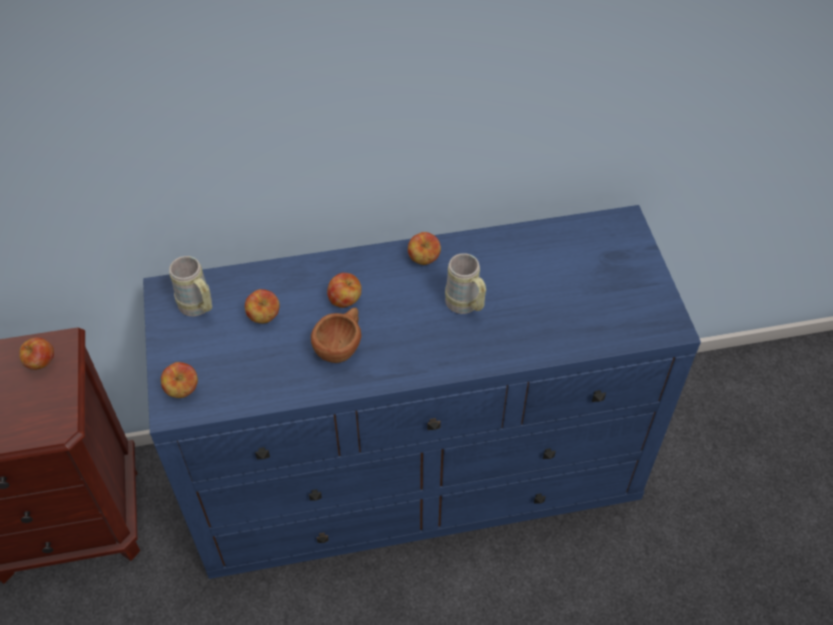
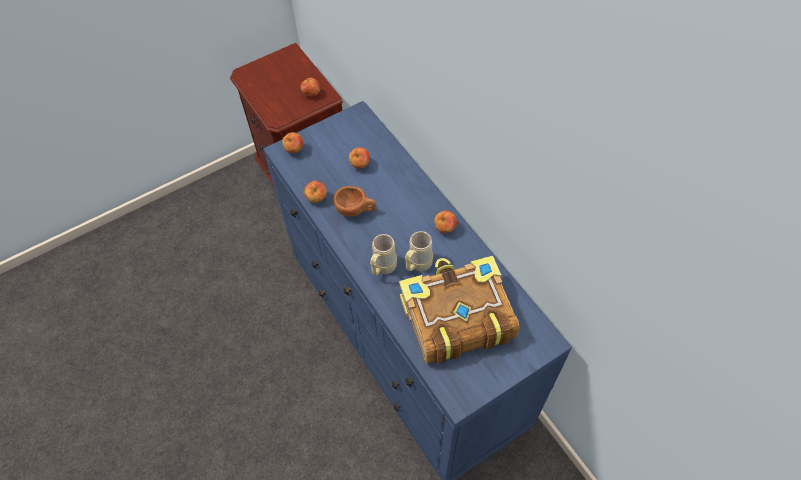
camera: 70 degrees right, 5 degrees up
beige mug [169,256,212,316] -> beige mug moved to [370,234,397,275]
apple [327,273,362,308] -> apple moved to [304,181,327,203]
none -> book [399,256,519,364]

